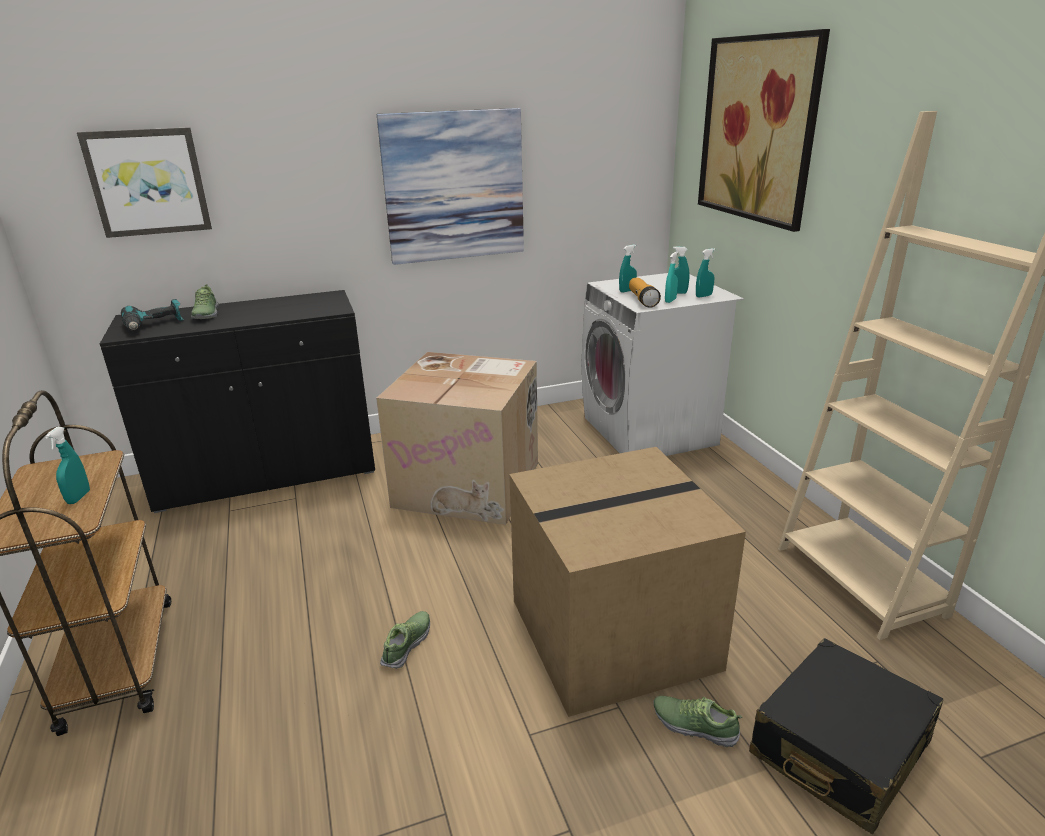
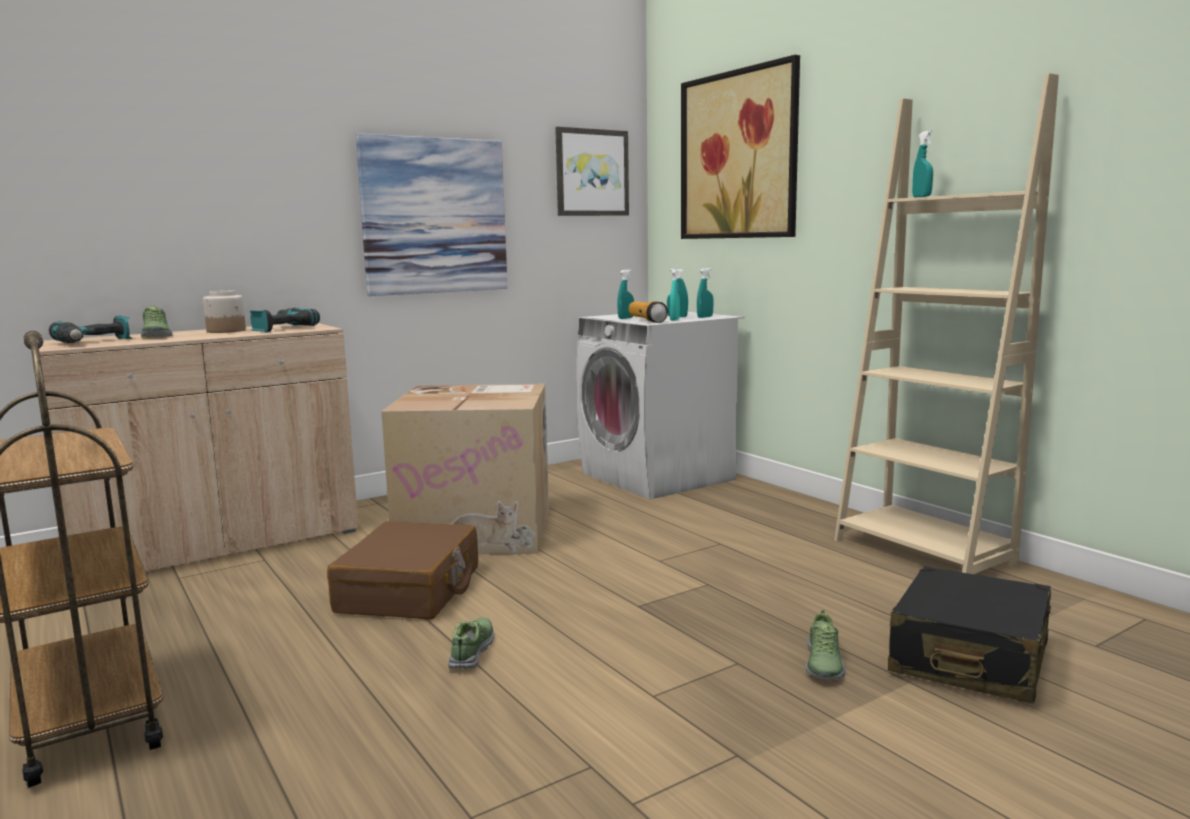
camera: 15 degrees left, 15 degrees down
turquoise spray bottle [45,427,90,504] -> turquoise spray bottle moved to [912,130,933,197]
picture [77,127,212,238] -> picture moved to [555,127,629,216]
black cabinet [100,290,375,513] -> beige cabinet [39,323,358,571]
cardboard box [509,447,746,717] -> none
shoe [653,696,743,747] -> shoe turned 90 degrees counterclockwise [806,609,845,680]
none -> jar [203,290,246,333]
none -> power drill [249,308,320,332]
none -> brown suitcase [327,521,478,620]

